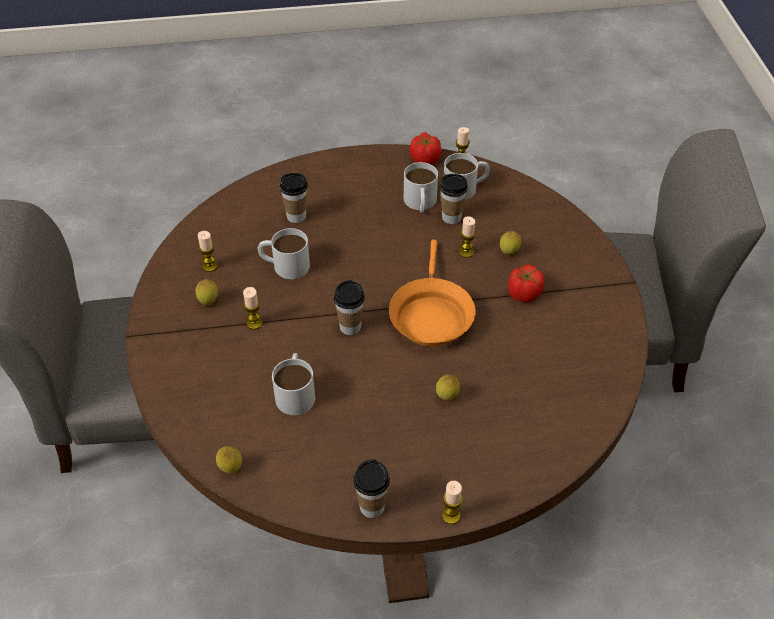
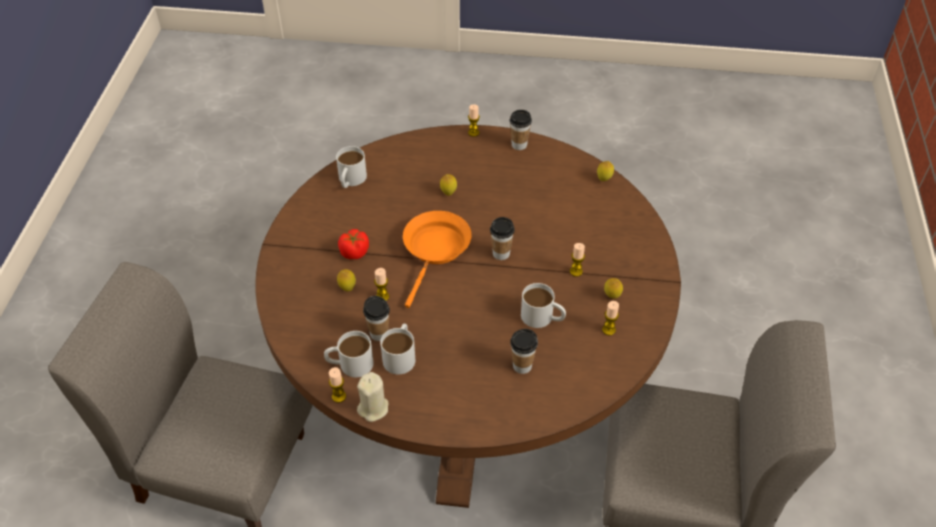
camera: 165 degrees left, 0 degrees up
white mug [272,353,315,415] -> white mug moved to [336,146,367,188]
tomato [410,132,442,165] -> beige candle [357,372,389,422]

